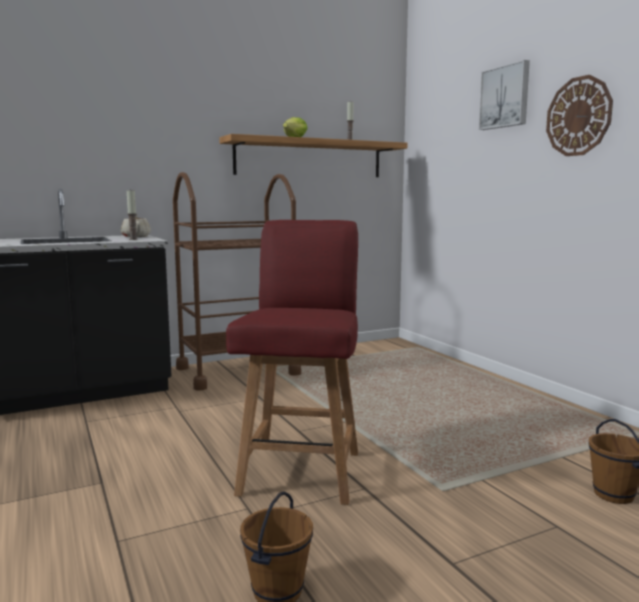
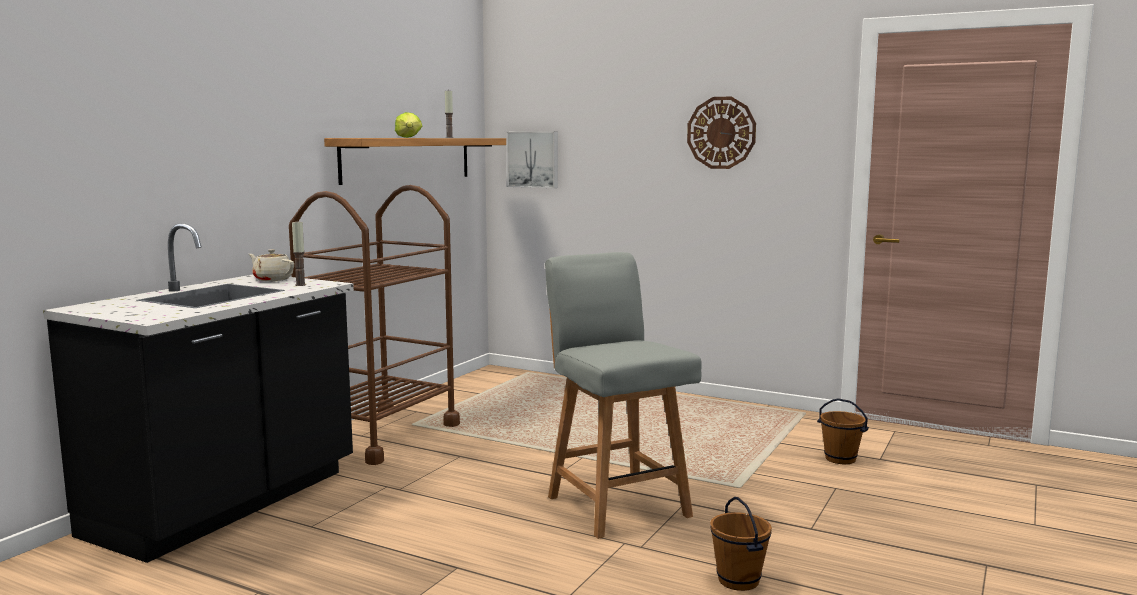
camera: 35 degrees left, 0 degrees up
red chair [226,220,358,505] -> grey chair [545,252,702,539]
picture [479,60,530,130] -> picture moved to [506,131,558,188]

